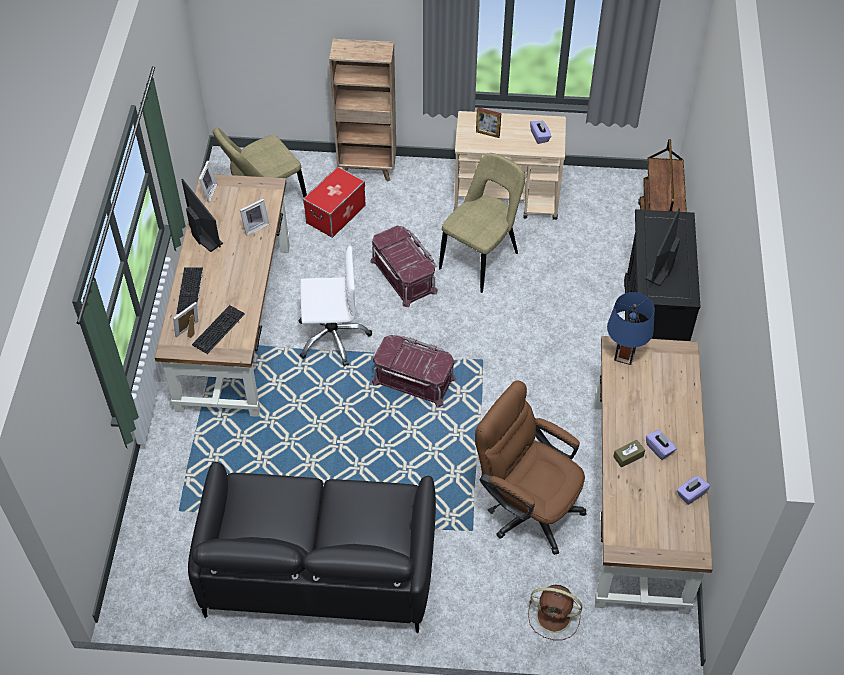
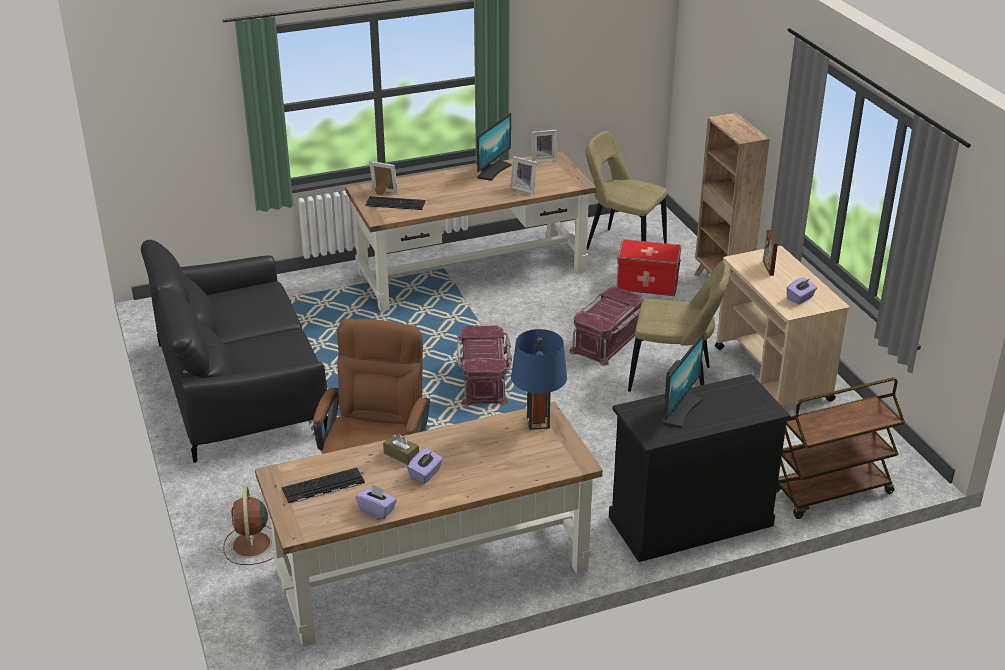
camera: 65 degrees right, 20 degrees down
keyboard [176,267,203,314] -> keyboard moved to [281,467,365,504]
white office chair [298,246,372,367] -> none
monitor [645,208,680,286] -> monitor turned 120 degrees clockwise [662,332,705,428]

